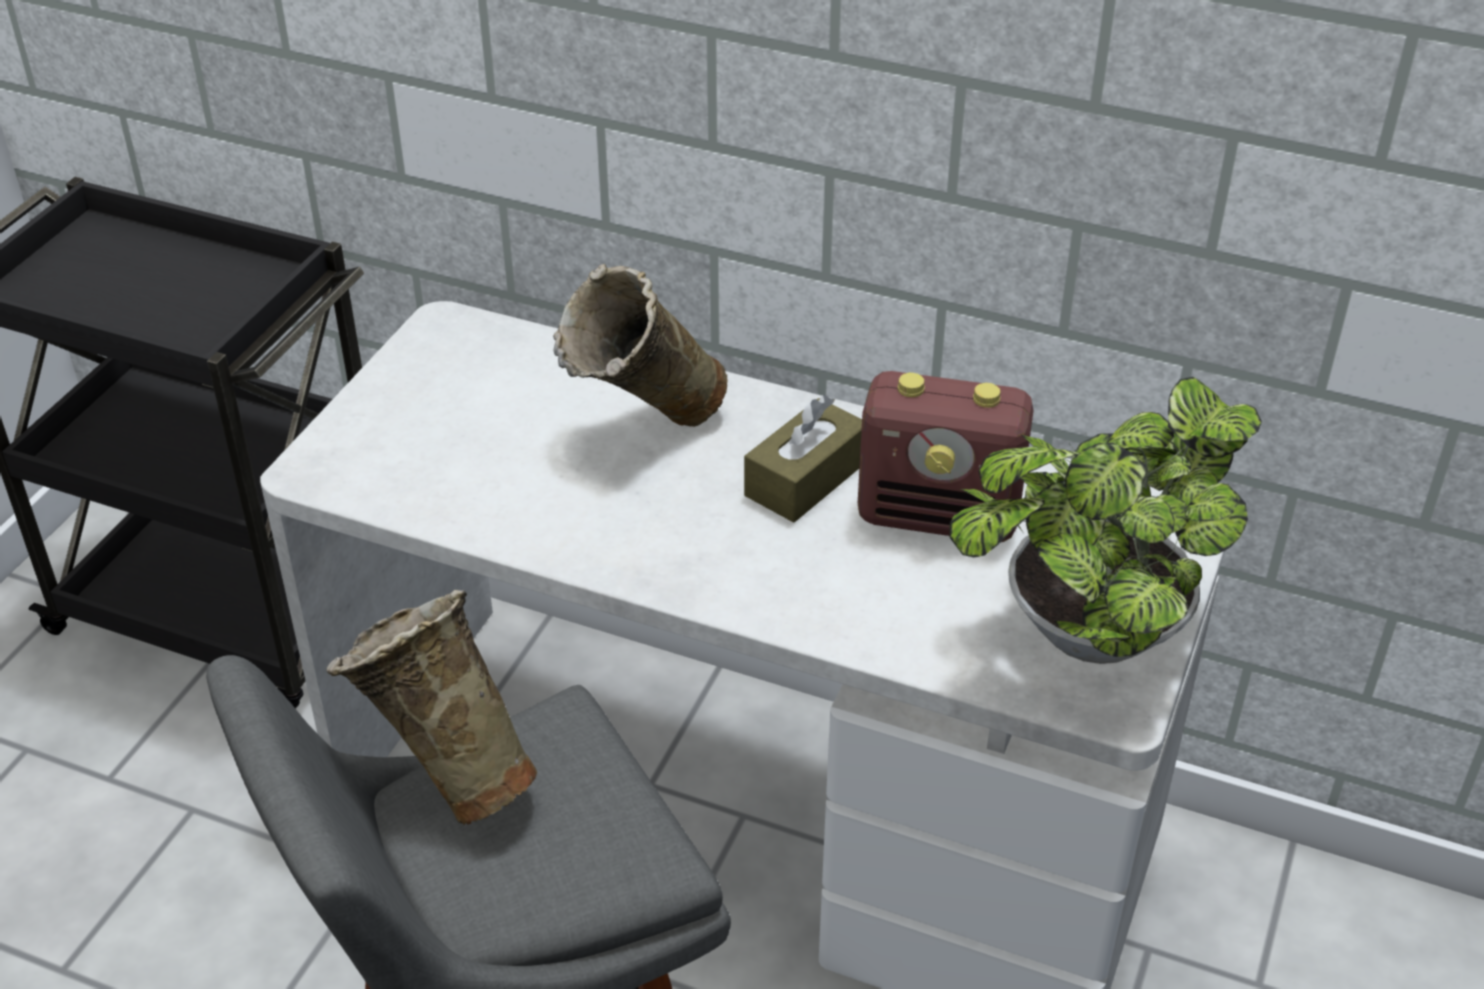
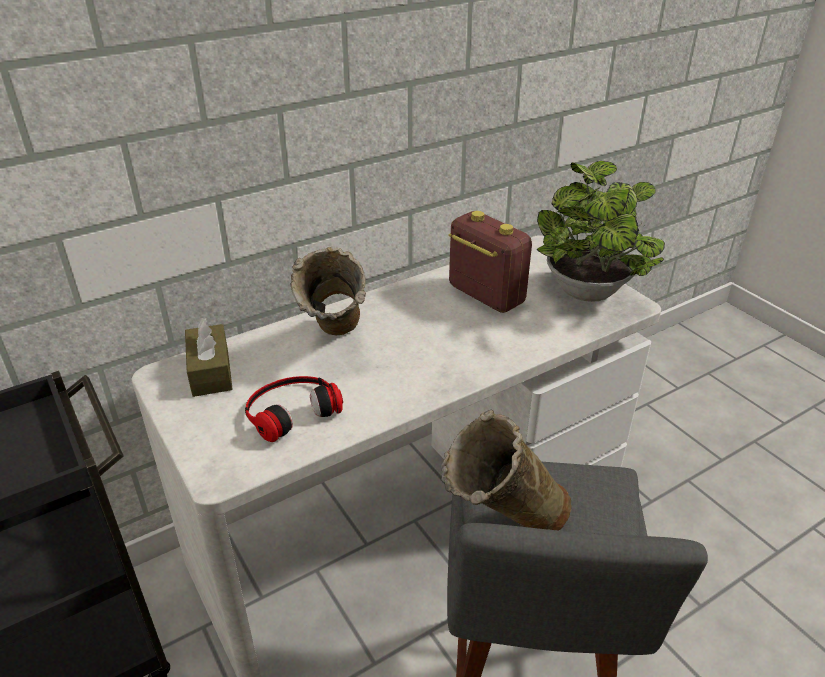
camera: 55 degrees left, 5 degrees down
brown tissue box [744,395,862,522] -> brown tissue box moved to [185,318,233,397]
radio [858,371,1034,542] -> radio turned 90 degrees counterclockwise [448,211,532,313]
none -> headphones [245,376,343,442]

